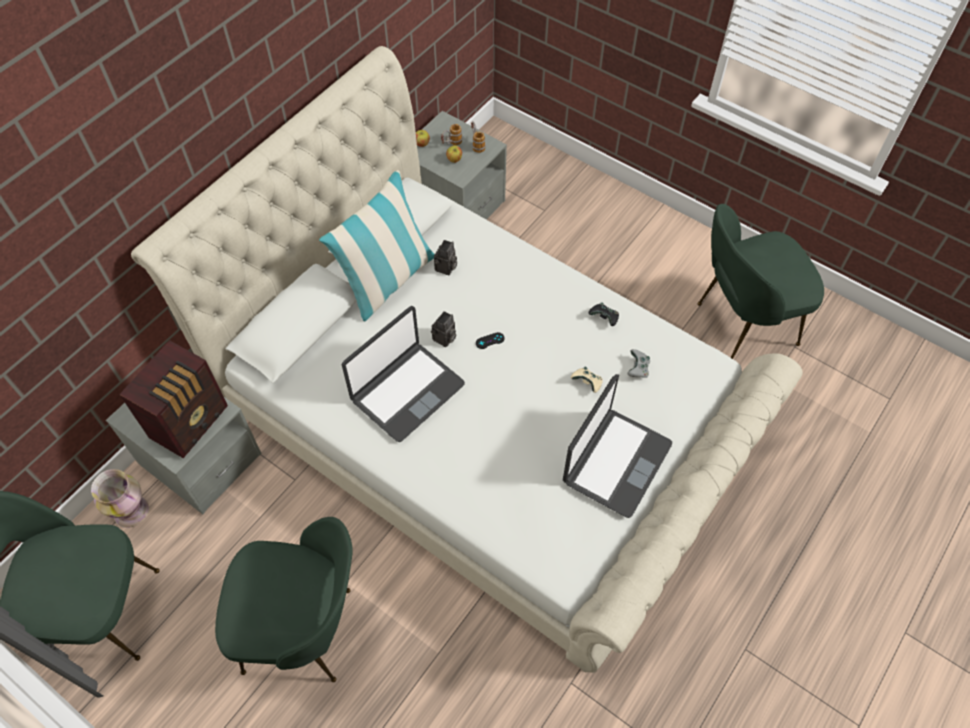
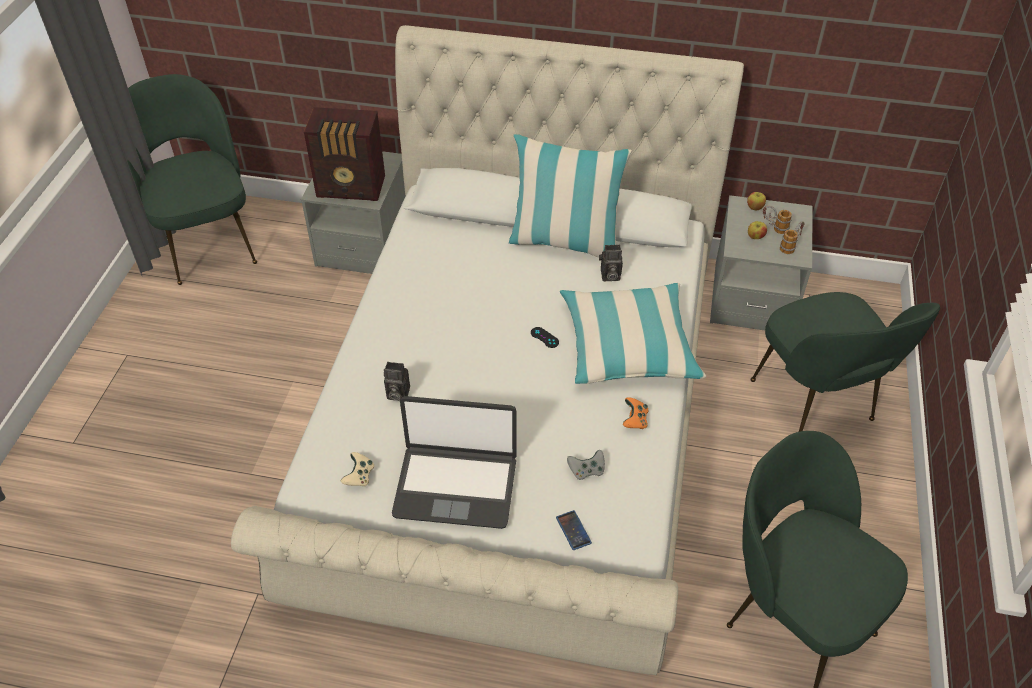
camera: 65 degrees right, 10 degrees down
vase [91,469,149,528] -> none
green chair [215,517,353,682] -> green chair moved to [751,292,940,432]
laptop [342,306,465,442] -> none
camera [431,311,456,347] -> camera moved to [384,362,410,401]
beige game controller [571,367,603,393] -> beige game controller moved to [341,452,374,487]
black game controller [589,302,619,326] -> orange game controller [623,397,648,429]
none -> phone [556,510,592,550]
none -> pillow [560,283,707,384]

